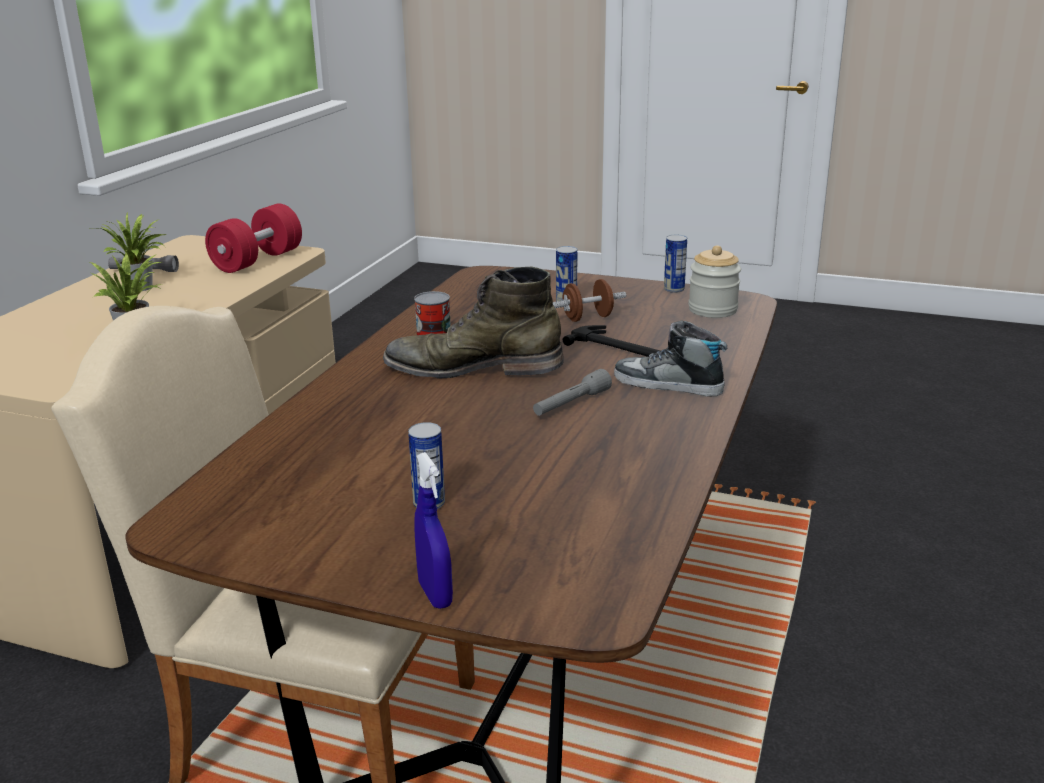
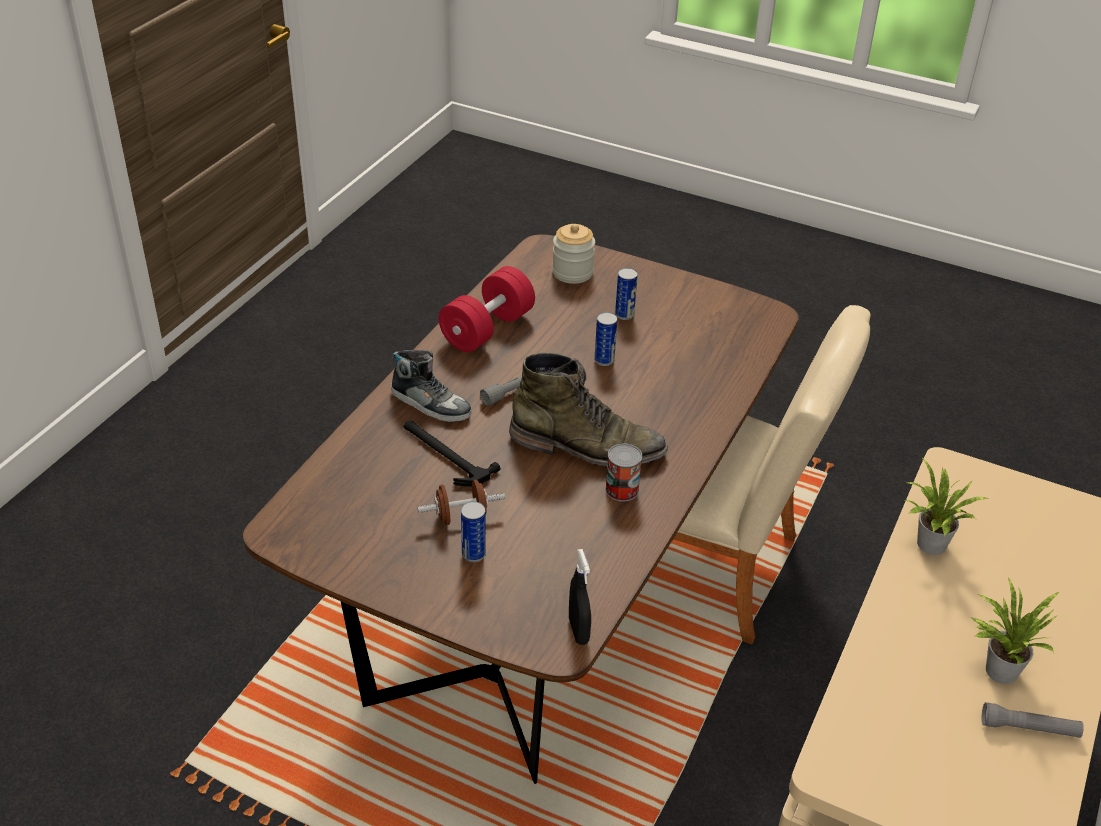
camera: 175 degrees left, 15 degrees up
red dumbbell [205,204,302,273] -> red dumbbell moved to [439,266,535,352]
blue spray bottle [414,452,453,609] -> none
can [664,235,687,293] -> can moved to [594,312,617,366]
jar [688,245,741,318] -> jar moved to [552,224,595,284]
none -> black spray bottle [569,549,591,645]

